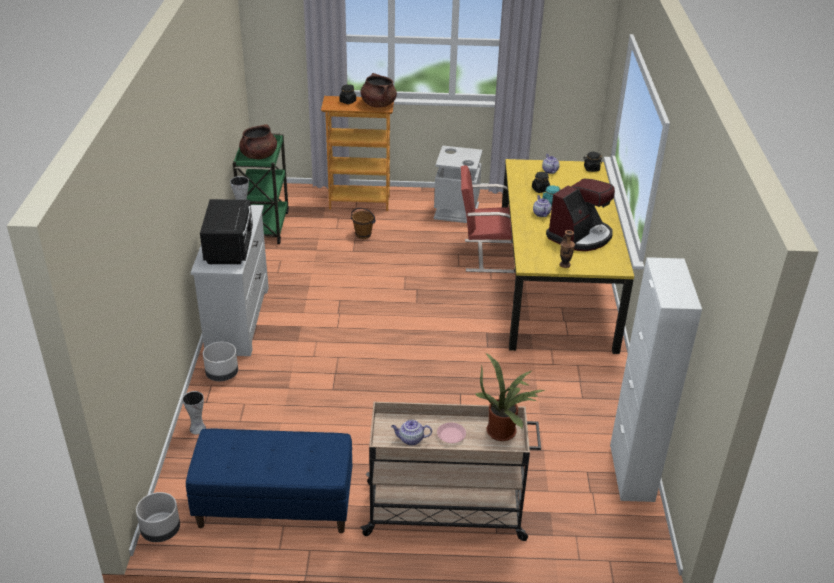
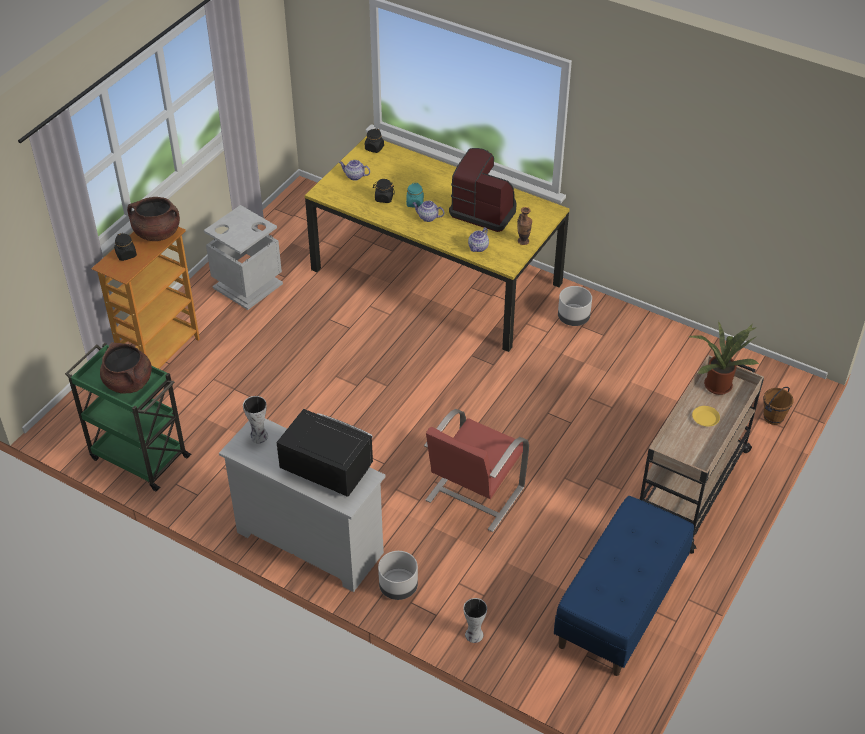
camera: 60 degrees left, 10 degrees up
grey planter [136,492,180,542] -> grey planter moved to [558,286,592,326]
brown bucket [351,208,376,239] -> brown bucket moved to [763,387,793,425]
teapot [391,420,432,446] -> teapot moved to [468,227,489,252]
pink plate [437,422,466,443] -> yellow plate [692,406,720,427]
red chair [461,165,515,273] -> red chair moved to [424,409,529,532]
coffee machine [546,179,615,251] -> coffee machine turned 45 degrees counterclockwise [449,148,517,232]
white cabinet [610,257,702,502] -> none

